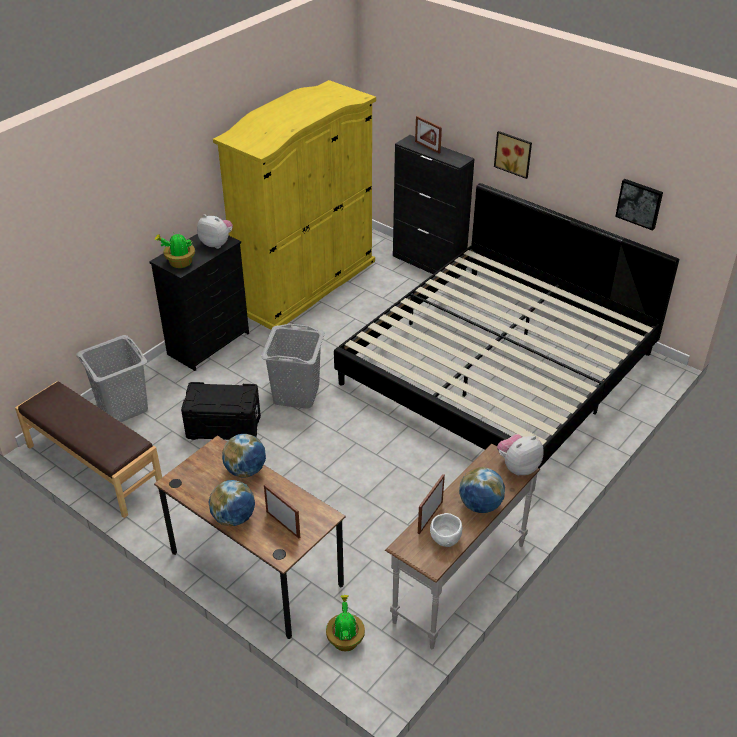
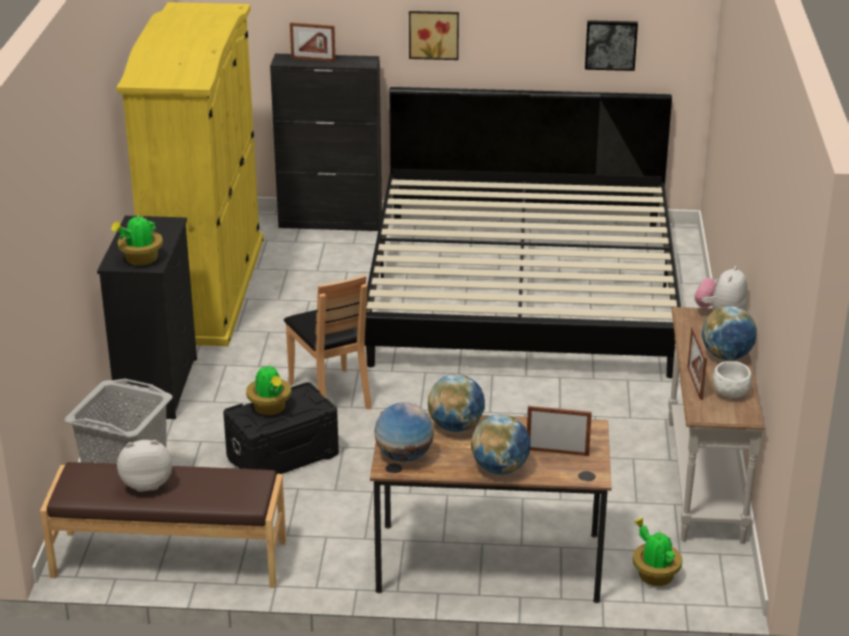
camera: 35 degrees left, 10 degrees down
plush toy [197,214,233,249] -> plush toy moved to [117,440,172,492]
grey laundry basket [261,324,325,409] -> brown chair [284,275,372,410]
none -> potted plant [246,365,292,415]
none -> globe [374,402,434,462]

